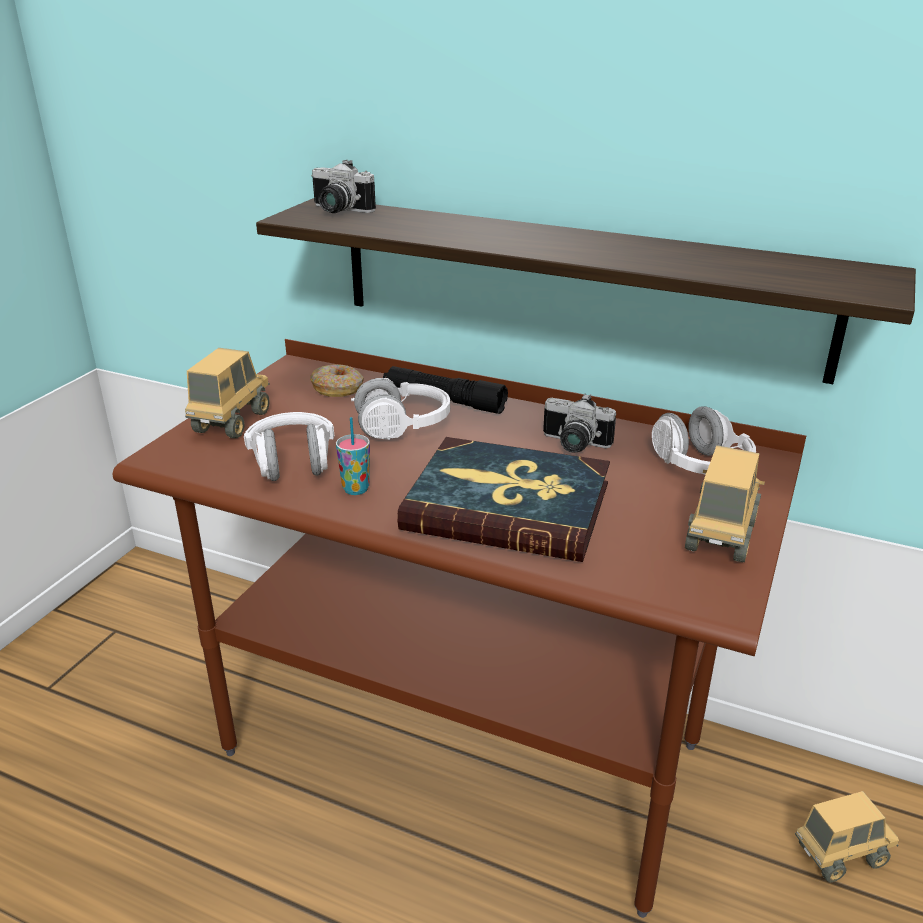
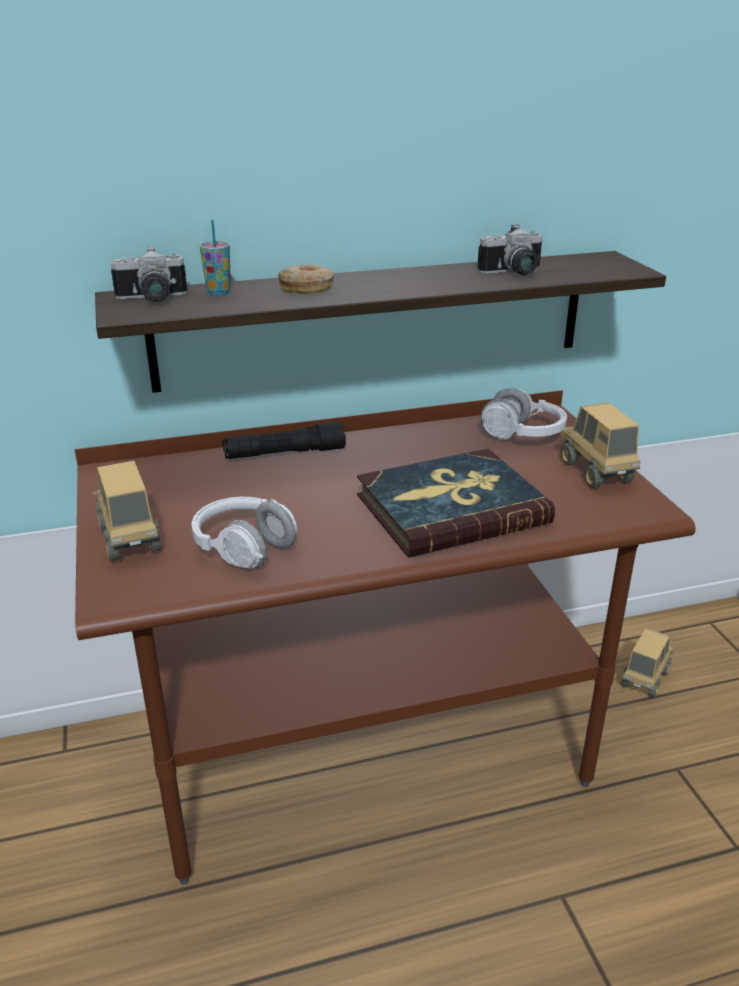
camera: 40 degrees left, 0 degrees up
donut [310,364,364,397] -> donut moved to [278,264,334,294]
cup [336,417,370,495] -> cup moved to [200,220,231,296]
white headphones [351,378,450,440] -> none
camera [543,393,616,453] -> camera moved to [477,224,543,275]

